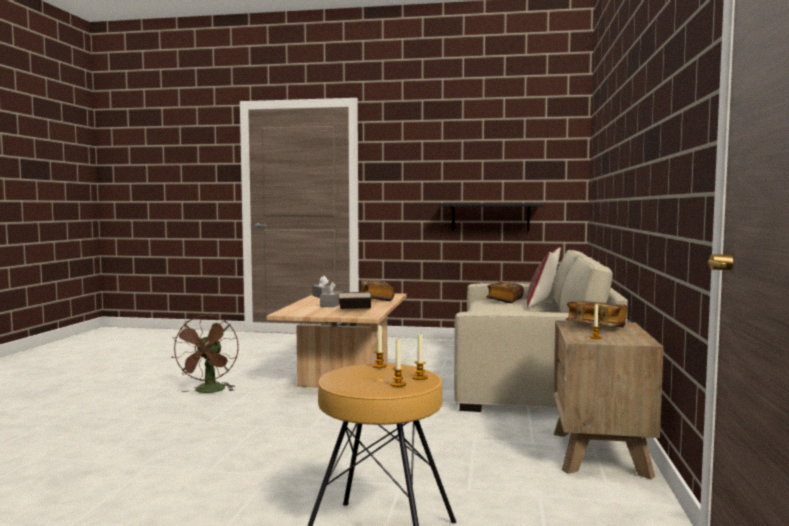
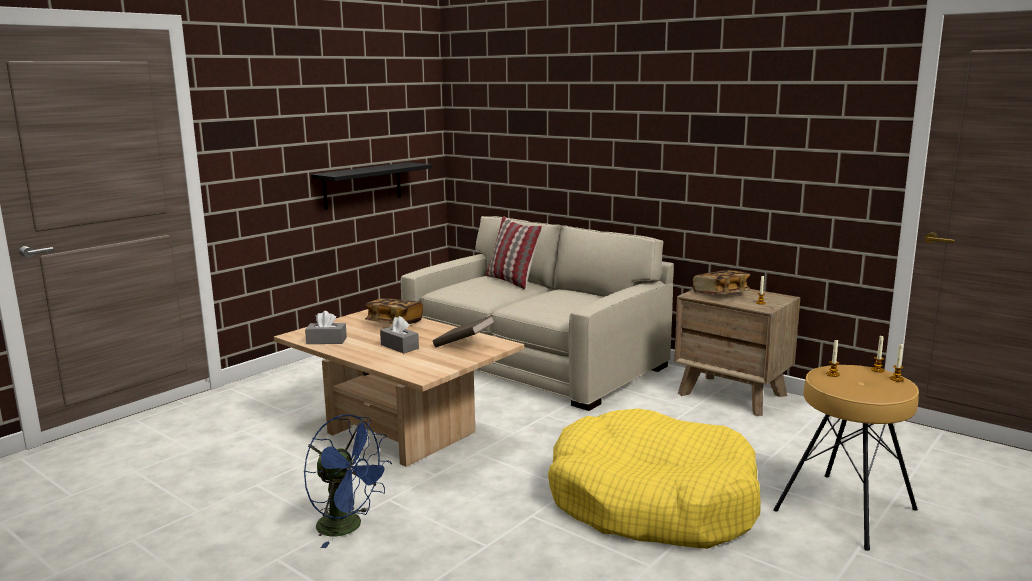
camera: 60 degrees left, 10 degrees up
brown fan [171,314,238,393] -> blue fan [303,414,392,548]
book [486,281,524,303] -> none
none -> yellow dog bed [548,409,761,549]

